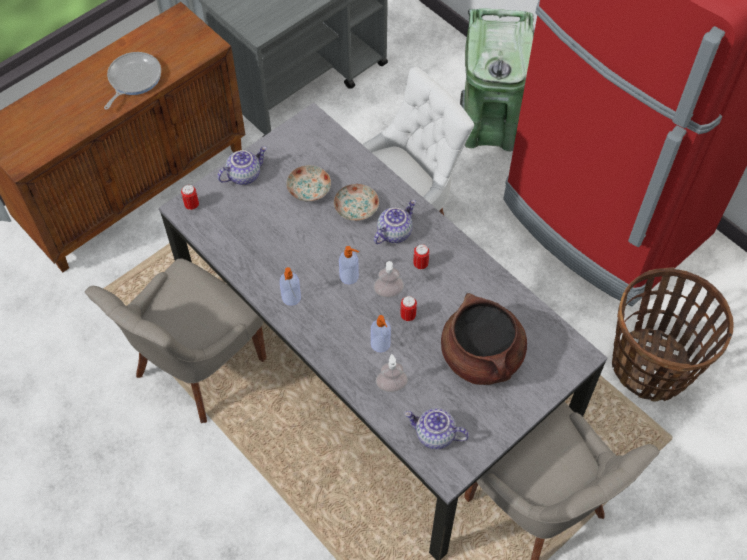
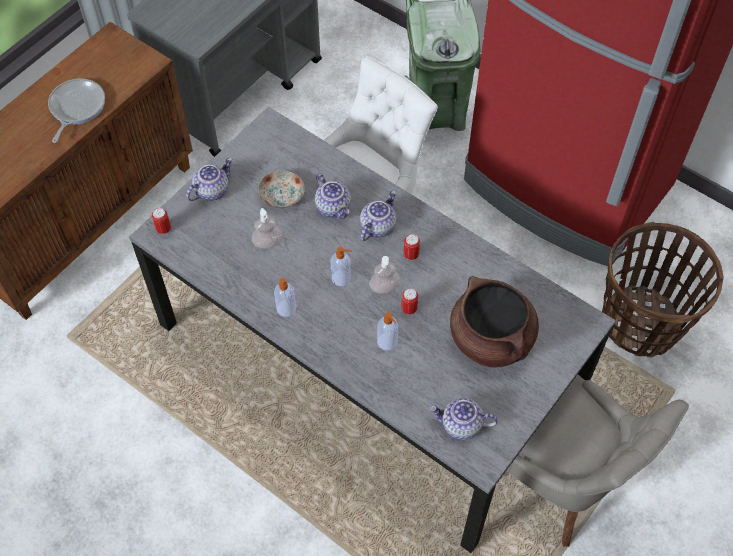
camera: 10 degrees left, 0 degrees up
grey chair [85,259,266,423] -> none
plate [334,184,379,221] -> teapot [315,173,351,219]
soap dispenser [376,354,408,392] -> soap dispenser moved to [252,208,282,249]

